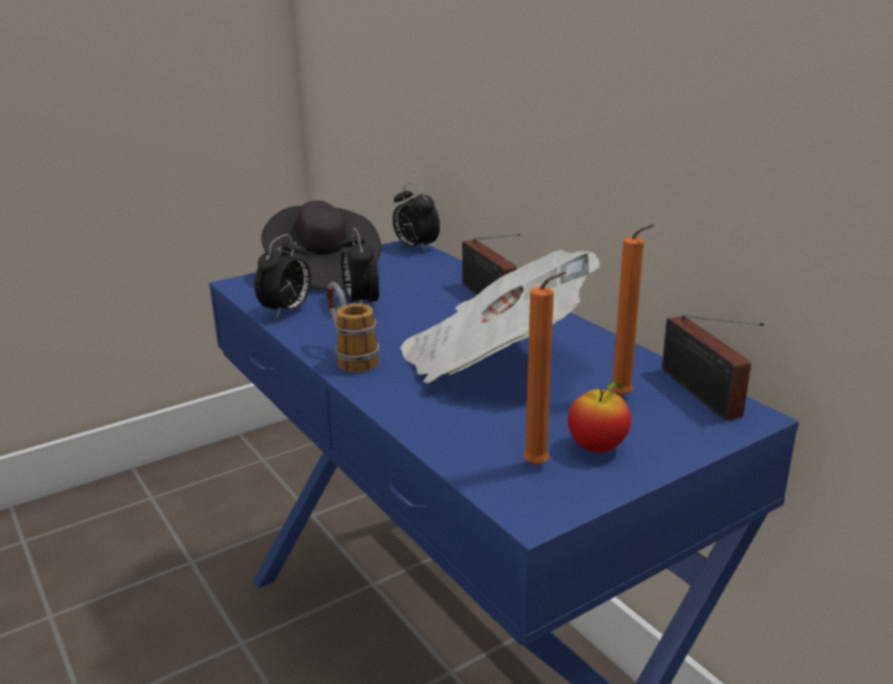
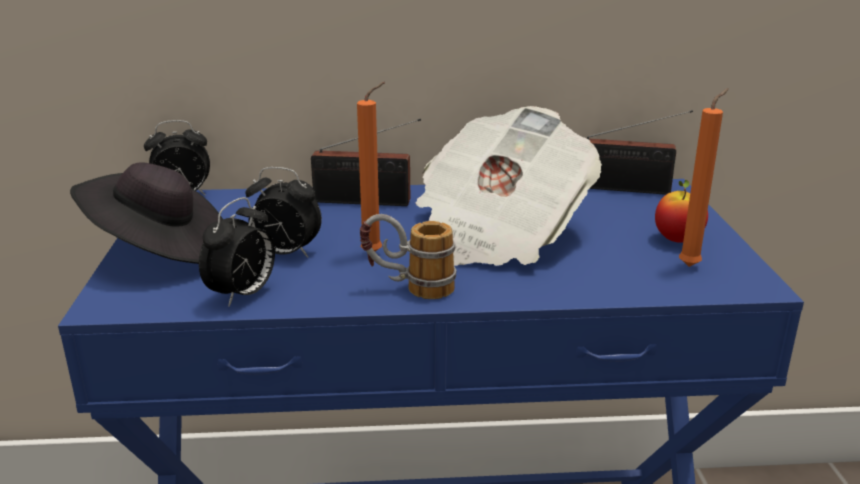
camera: 60 degrees left, 0 degrees up
alarm clock [255,234,311,318] -> alarm clock turned 60 degrees clockwise [199,197,275,307]
orange candle [611,224,654,396] -> orange candle moved to [357,82,385,251]

